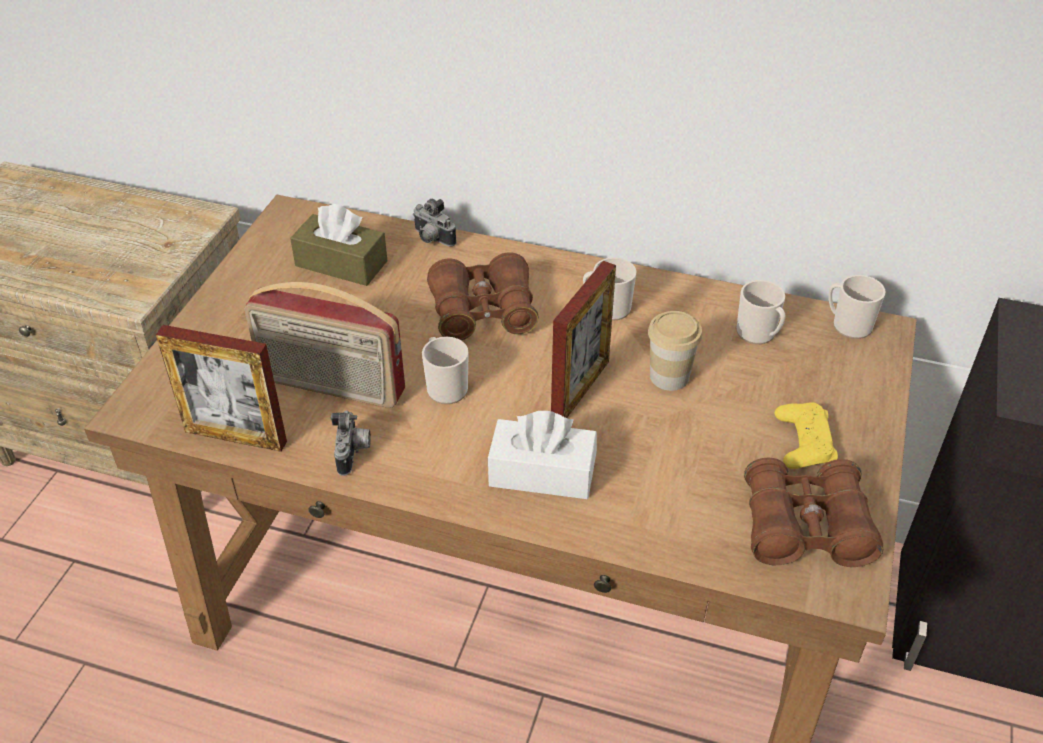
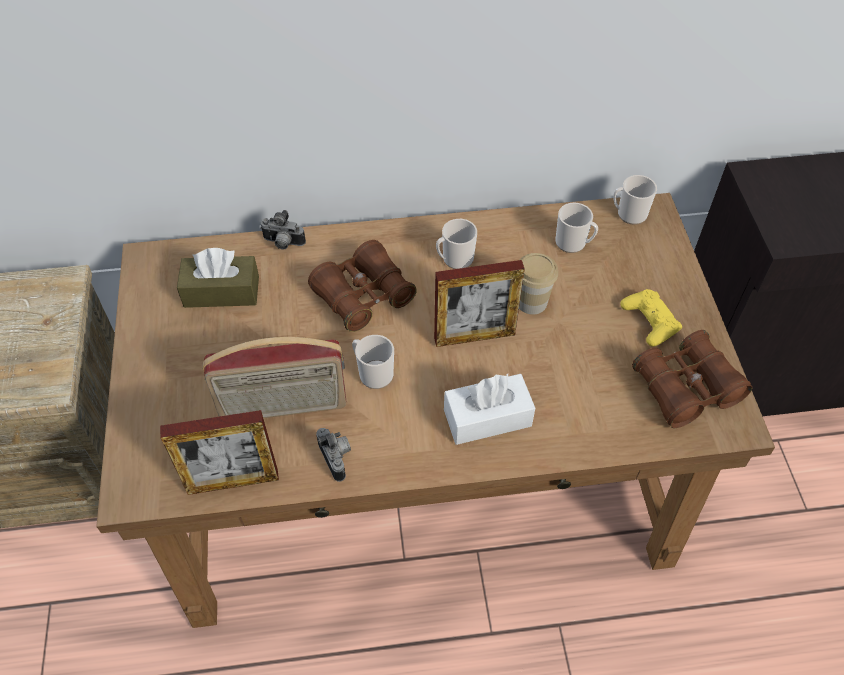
camera: 25 degrees left, 10 degrees up
picture frame [551,261,616,418] -> picture frame turned 75 degrees clockwise [434,260,525,347]

